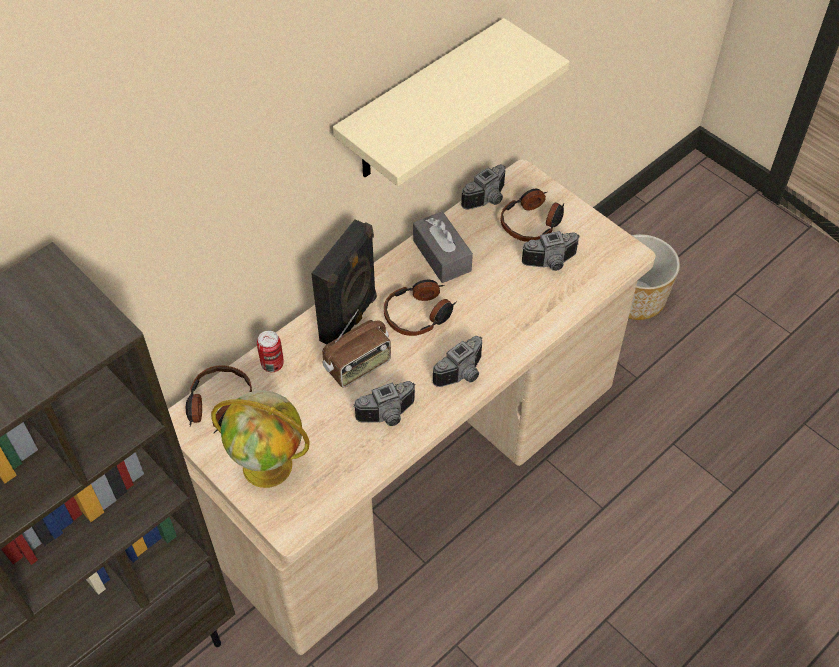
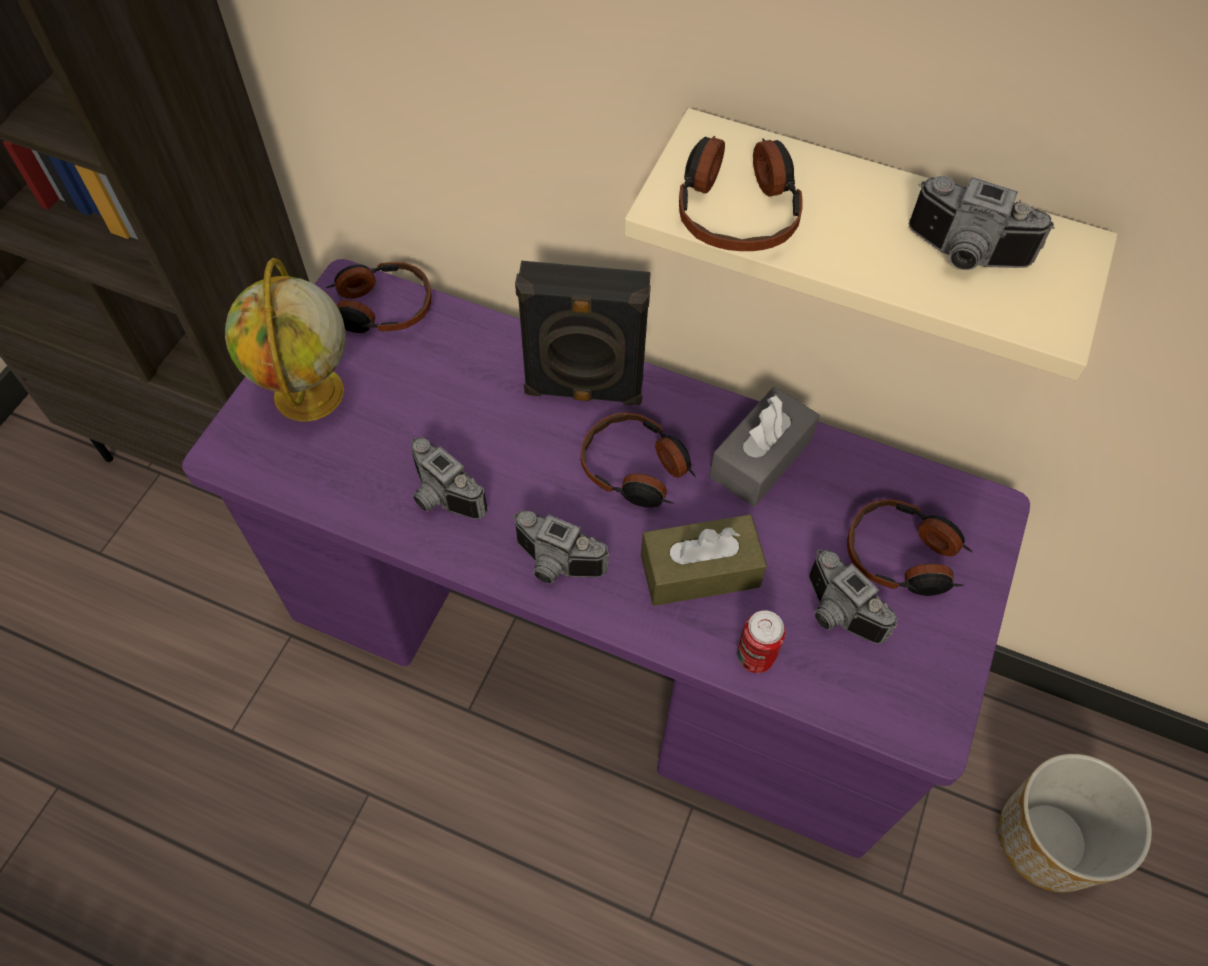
camera: 65 degrees right, 5 degrees up
beige desk [168,159,656,655] -> purple desk [182,259,1030,858]
can [257,331,284,372] -> can moved to [737,610,785,673]
radio [322,309,391,388] -> none
camera [461,165,505,210] -> camera moved to [909,176,1055,270]
none -> brown tissue box [641,514,767,606]
none -> headphones [679,136,803,251]

